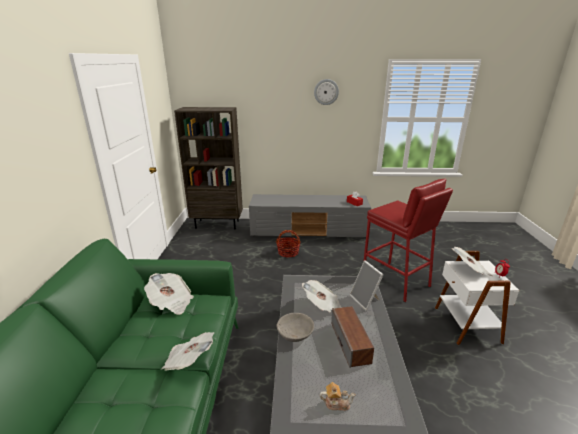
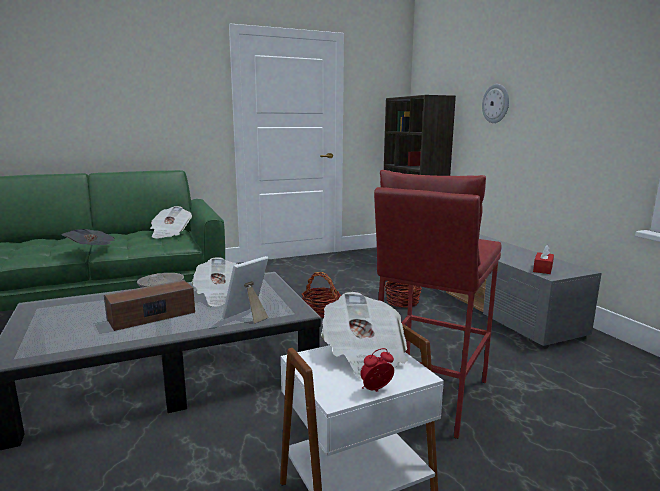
camera: 65 degrees right, 10 degrees down
wall clock [314,79,339,105] -> wall clock moved to [482,84,509,123]
teapot [320,382,356,411] -> none
none -> basket [302,272,341,318]

